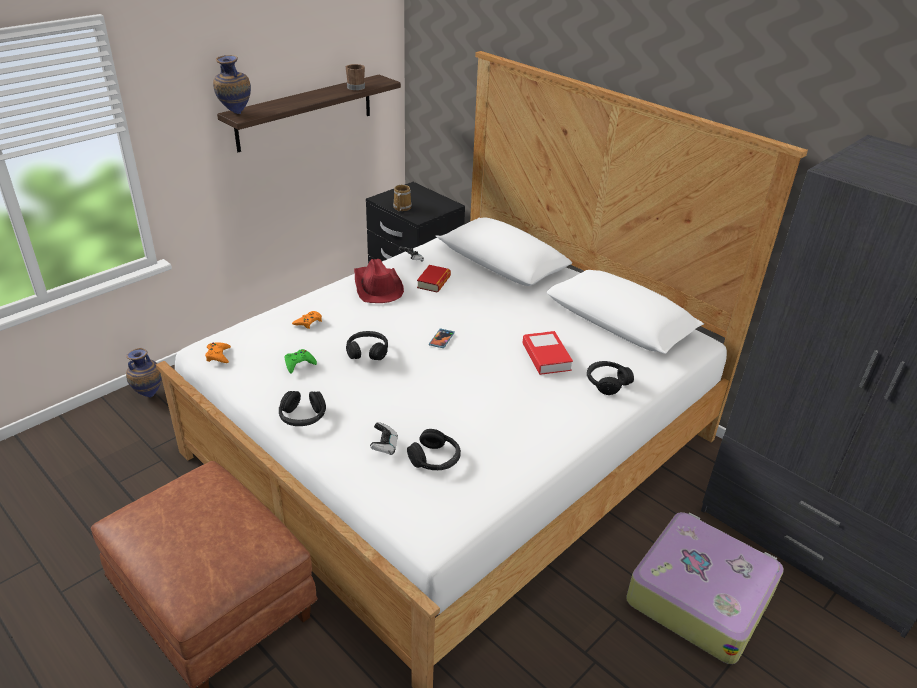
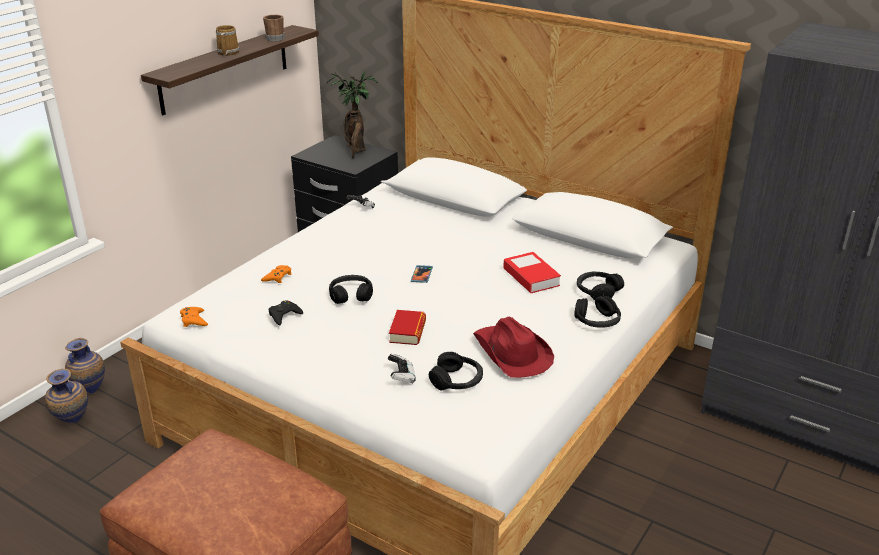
camera: 10 degrees left, 5 degrees down
vase [213,55,251,114] -> vase moved to [45,369,88,423]
black headphones [279,391,326,426] -> black headphones moved to [575,296,621,328]
green game controller [284,349,317,374] -> black game controller [268,300,303,325]
red hat [354,259,404,303] -> red hat moved to [473,317,554,378]
mug [393,185,412,212] -> mug moved to [216,25,239,56]
book [417,265,451,292] -> book moved to [389,310,426,345]
suitcase [626,512,784,664] -> none
none -> potted plant [327,71,378,159]

